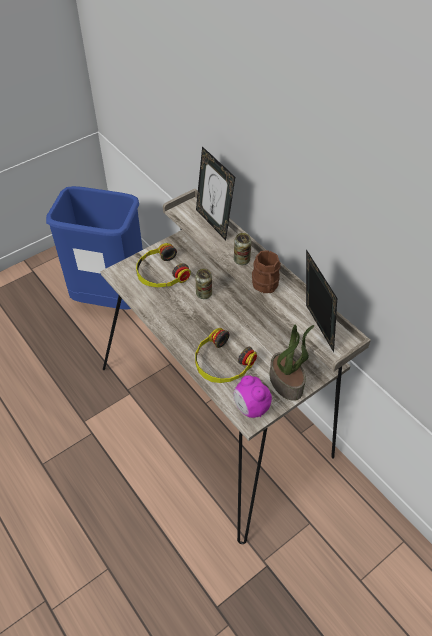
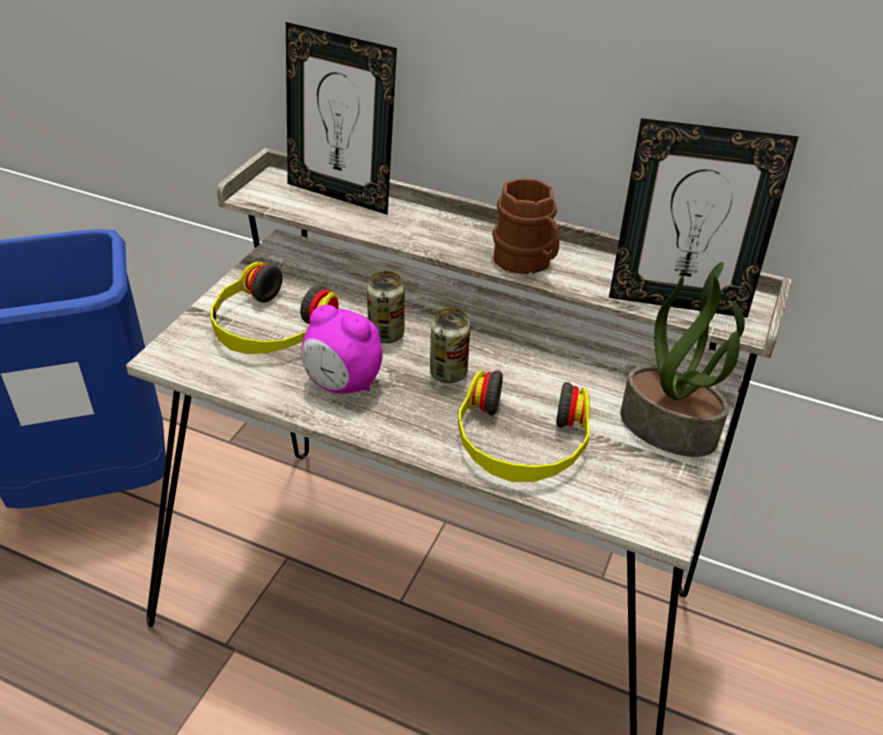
camera: 30 degrees left, 10 degrees down
can [234,233,251,265] -> can moved to [430,308,470,383]
alarm clock [234,375,272,418] -> alarm clock moved to [301,305,383,394]
picture frame [306,249,337,352] -> picture frame turned 150 degrees clockwise [609,118,799,318]

